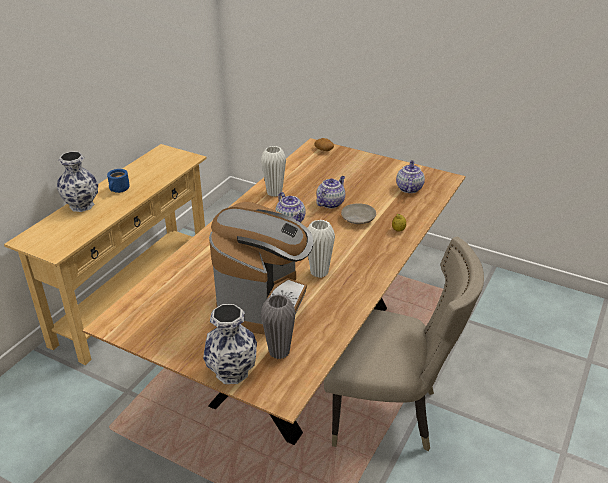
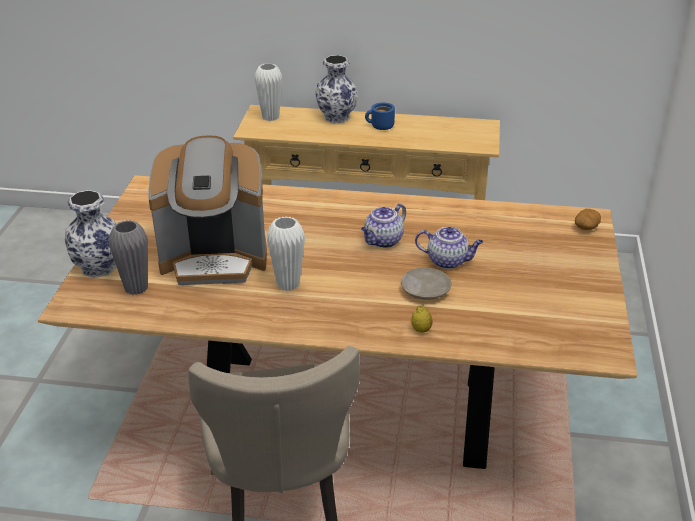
camera: 70 degrees right, 0 degrees up
white vase [261,146,286,197] -> white vase moved to [255,63,282,121]
teapot [396,160,425,193] -> none

